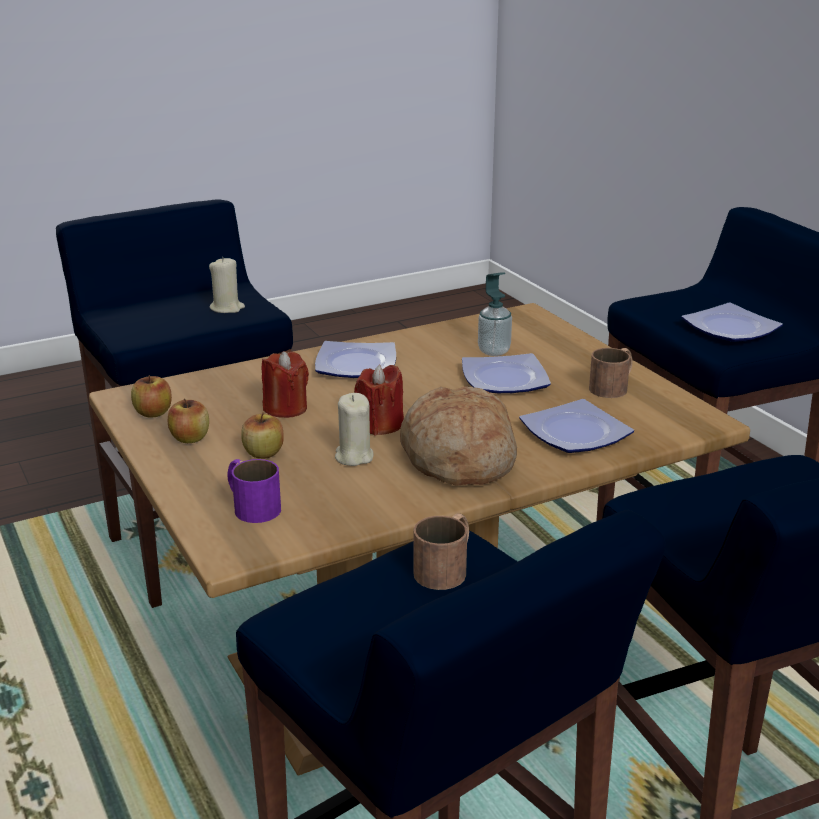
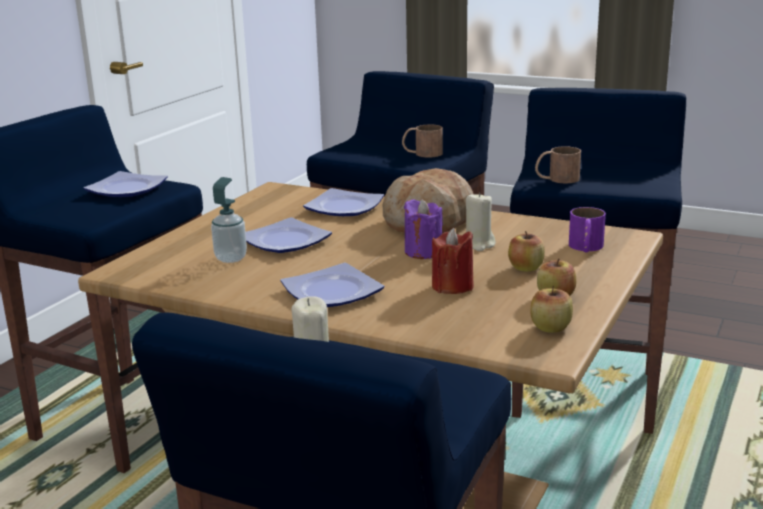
camera: 125 degrees left, 5 degrees down
red candle [354,365,404,436] -> purple candle [404,199,443,259]
brown mug [589,348,632,398] -> brown mug moved to [402,124,443,157]

